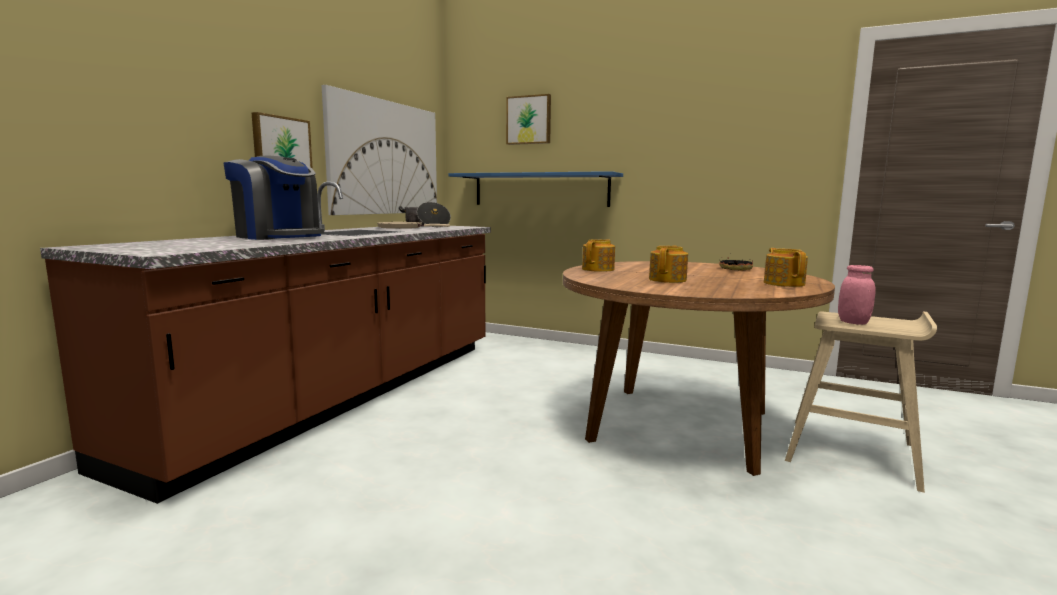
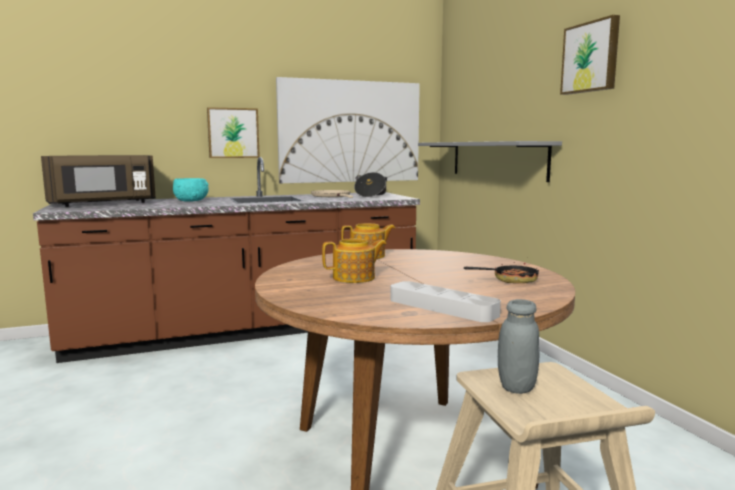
camera: 45 degrees right, 0 degrees up
coffee machine [223,156,324,240] -> turquoise bowl [173,178,209,202]
blue shelf [448,171,623,207] -> grey shelf [418,141,562,182]
picture [506,94,551,145] -> picture moved to [560,15,620,95]
teapot [764,248,808,287] -> grey tray [391,281,501,322]
pink jar [838,265,876,325] -> grey jar [498,299,540,394]
none -> brown microwave [41,155,156,207]

